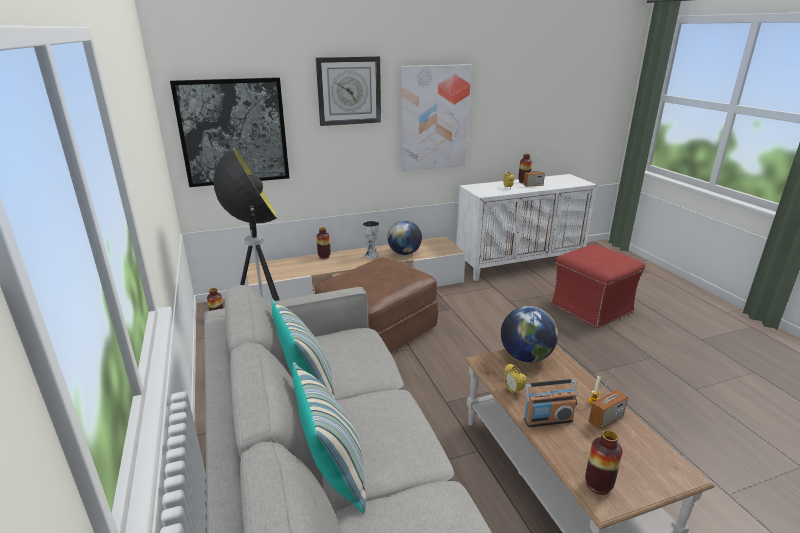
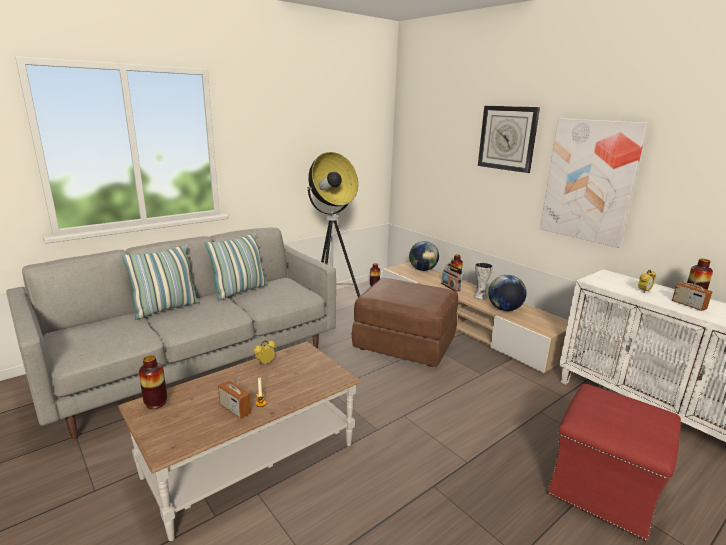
camera: 70 degrees right, 5 degrees down
picture [170,77,289,187] -> none
globe [501,306,558,362] -> globe moved to [409,241,439,271]
radio [524,379,578,427] -> radio moved to [441,263,464,292]

